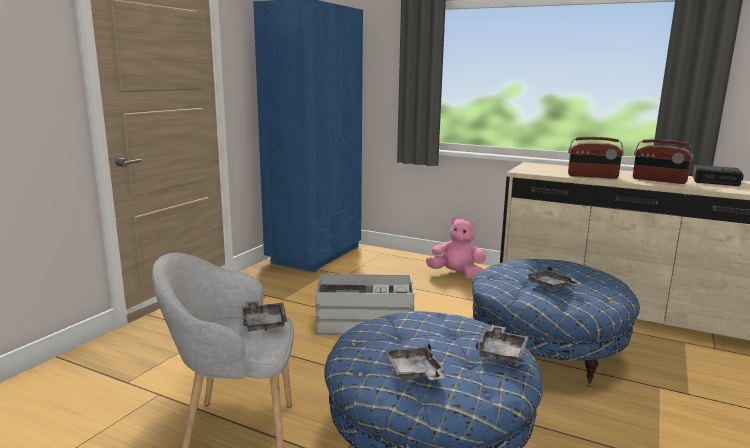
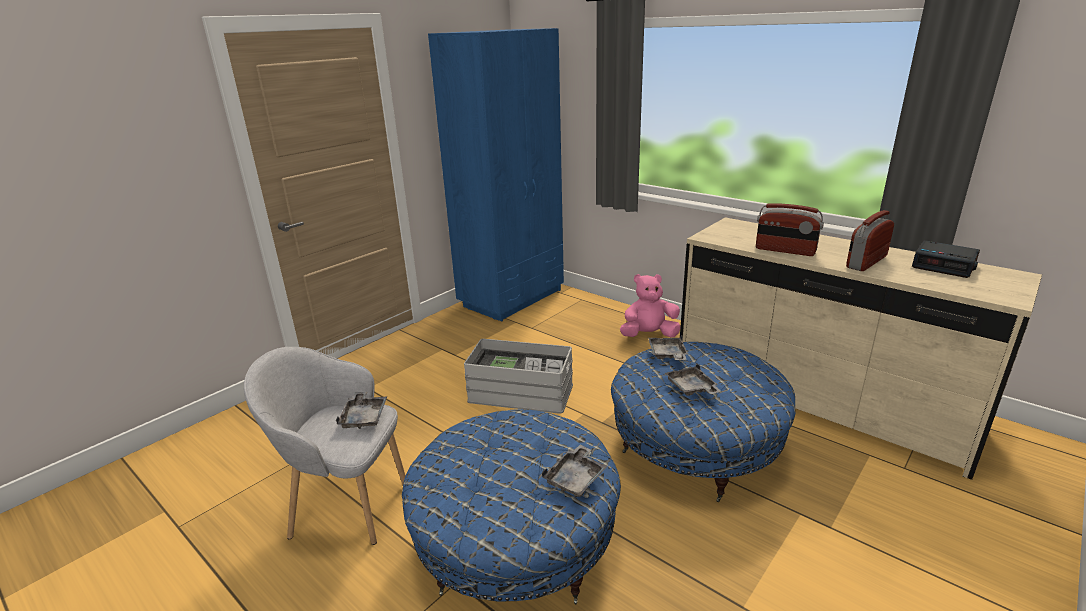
camera: 15 degrees right, 10 degrees up
grey tray [385,343,445,380] -> grey tray moved to [648,335,688,360]
pink plush toy [426,217,486,279] -> pink plush toy turned 45 degrees counterclockwise [620,274,680,337]
radio [633,139,694,184] -> radio turned 90 degrees clockwise [846,210,894,271]

